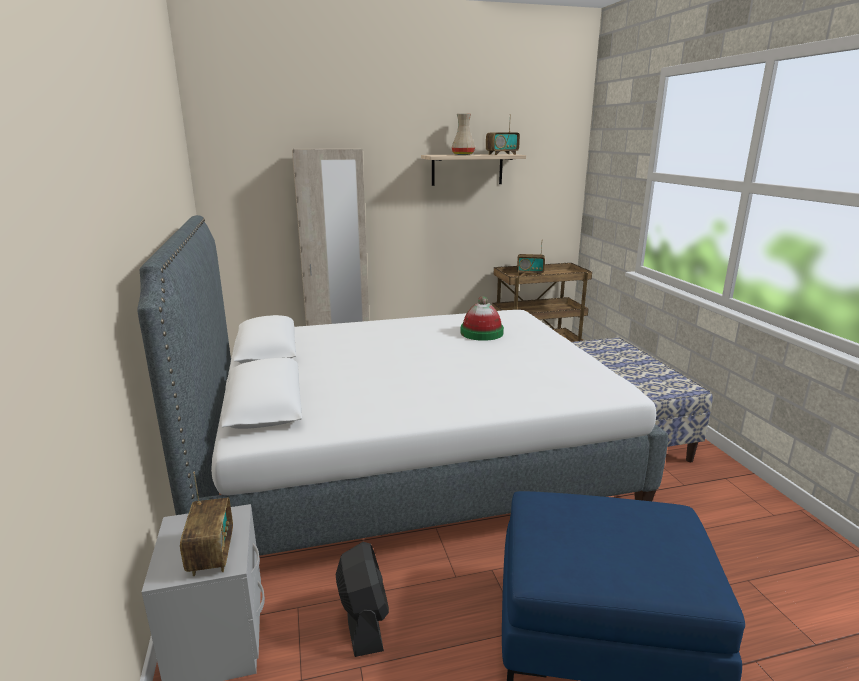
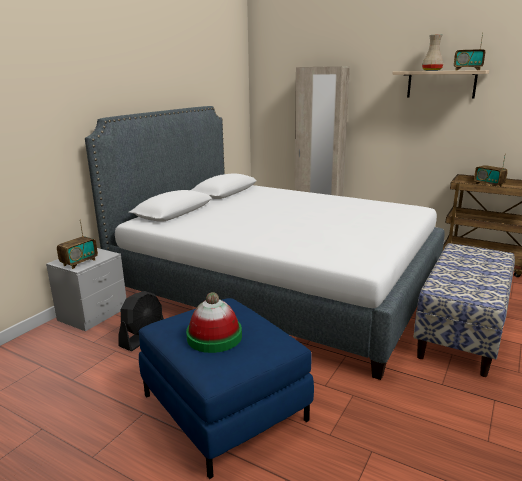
camera: 45 degrees right, 0 degrees up
hat [461,296,504,341] -> hat moved to [186,292,242,353]

